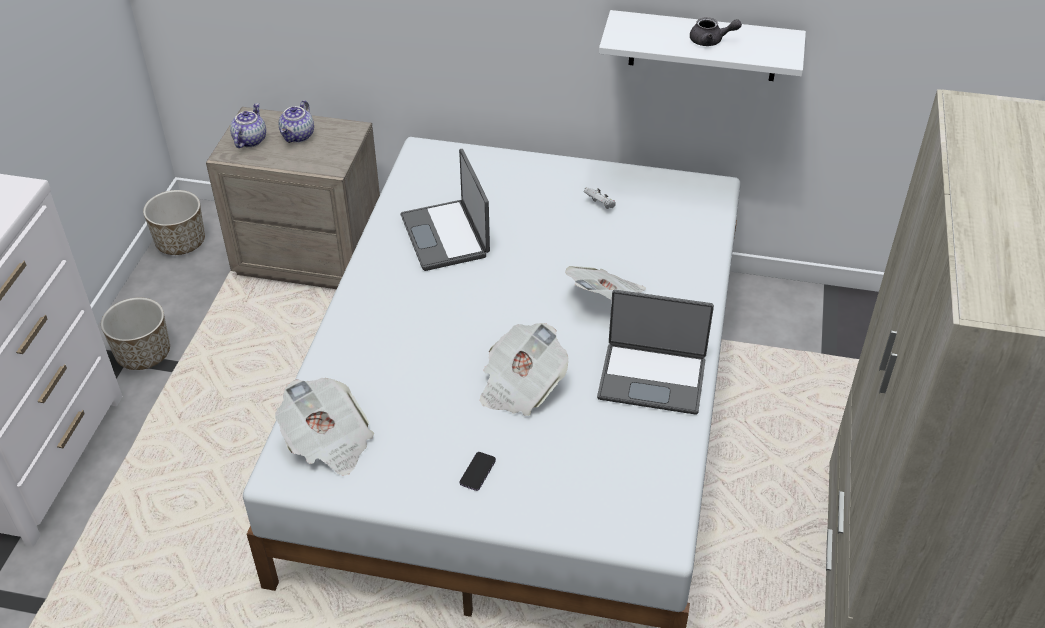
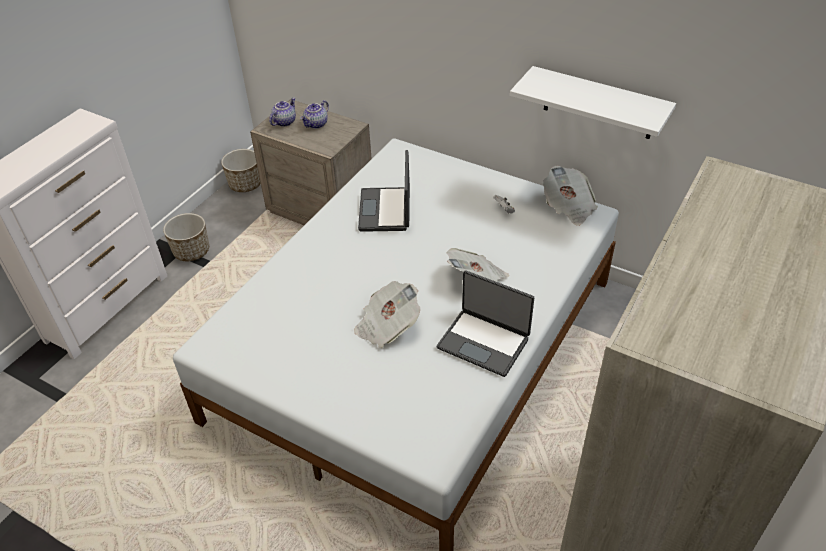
camera: 20 degrees right, 0 degrees up
newspaper [275,378,374,476] -> newspaper moved to [543,165,598,226]
phone [460,452,496,491] -> none
grey teapot [690,17,742,46] -> none

